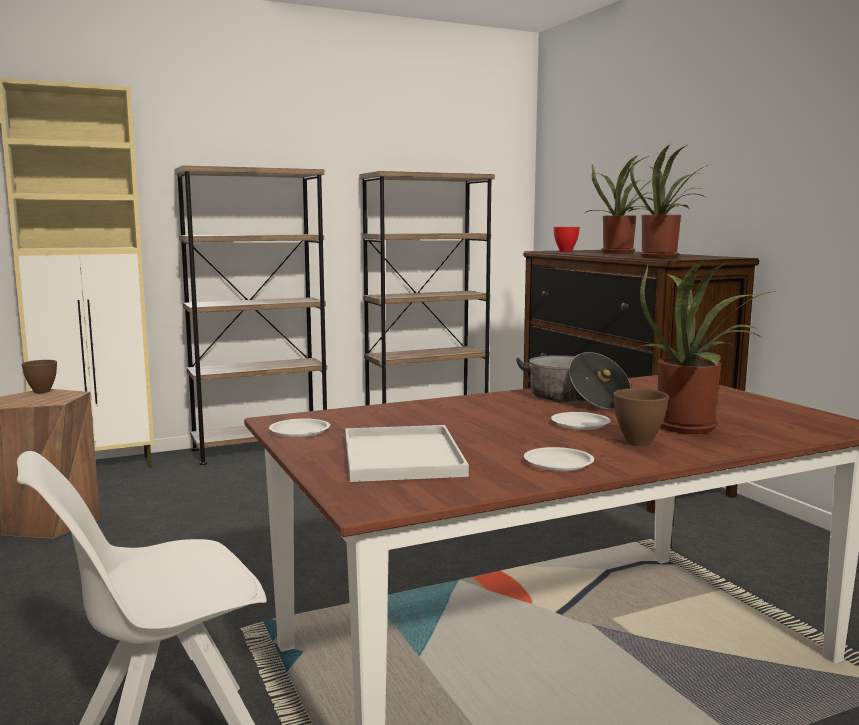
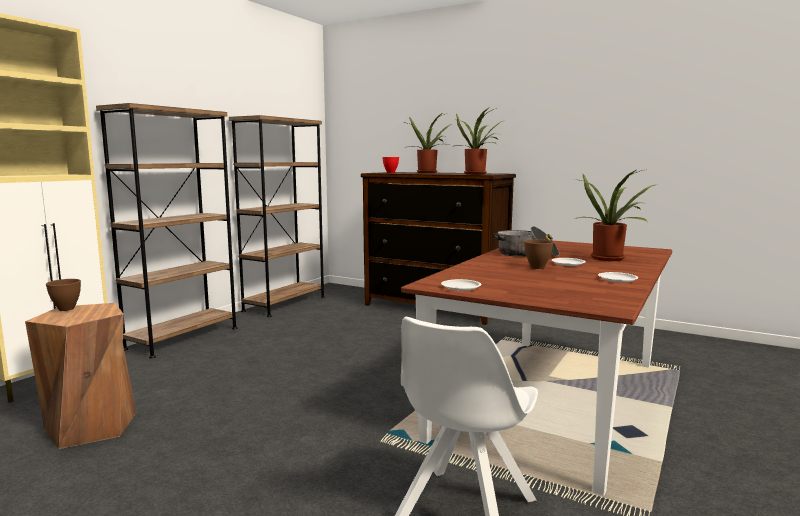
camera: 35 degrees left, 0 degrees up
white tray [345,425,469,482] -> none
brown bowl [613,388,669,446] -> brown bowl moved to [524,239,553,269]

